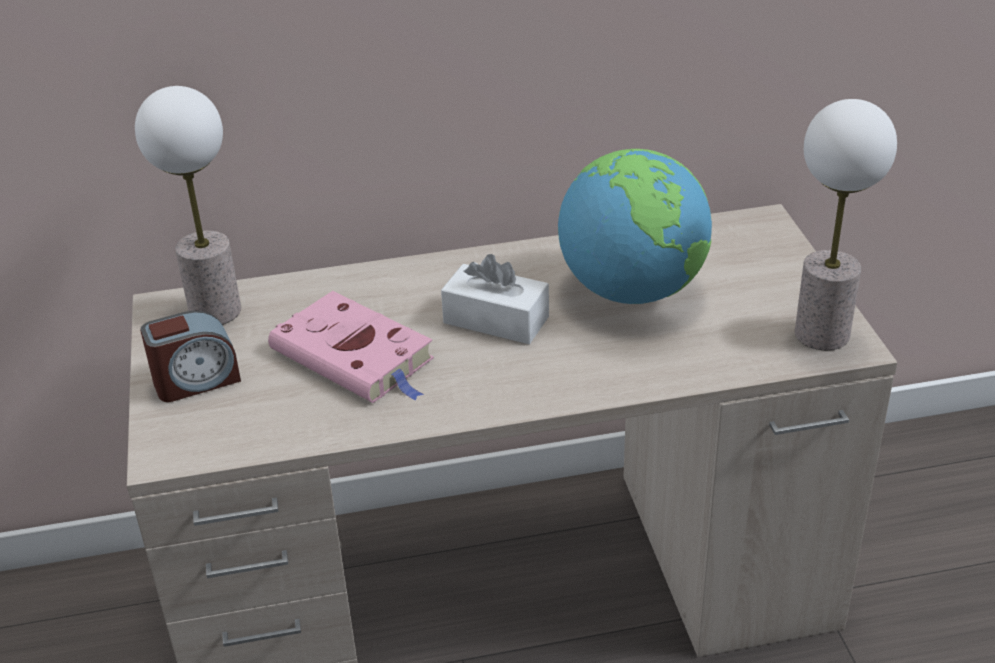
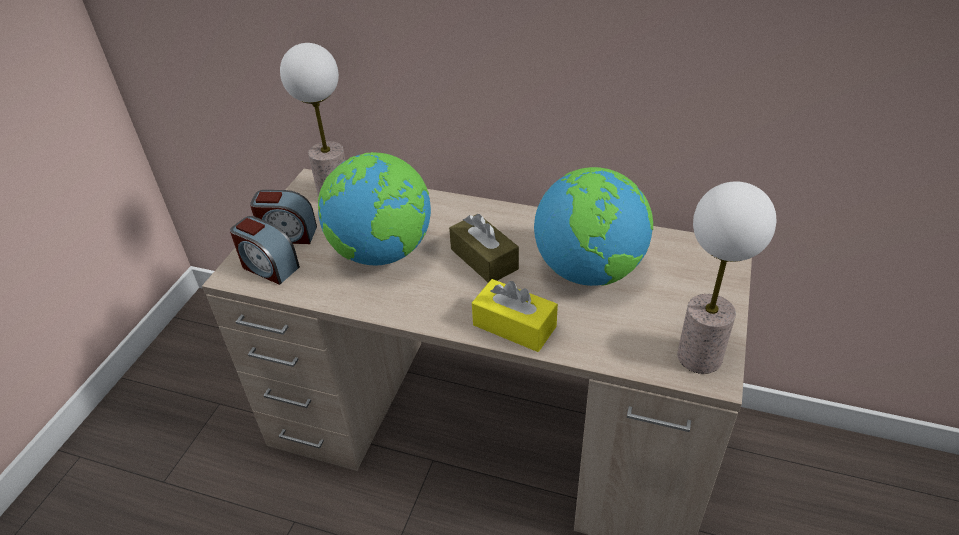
camera: 30 degrees right, 5 degrees up
pink book [268,291,434,403] -> globe [318,152,431,265]
white tissue box [441,254,549,344] -> brown tissue box [449,214,519,283]
none -> alarm clock [230,216,300,285]
none -> yellow tissue box [472,279,558,352]

